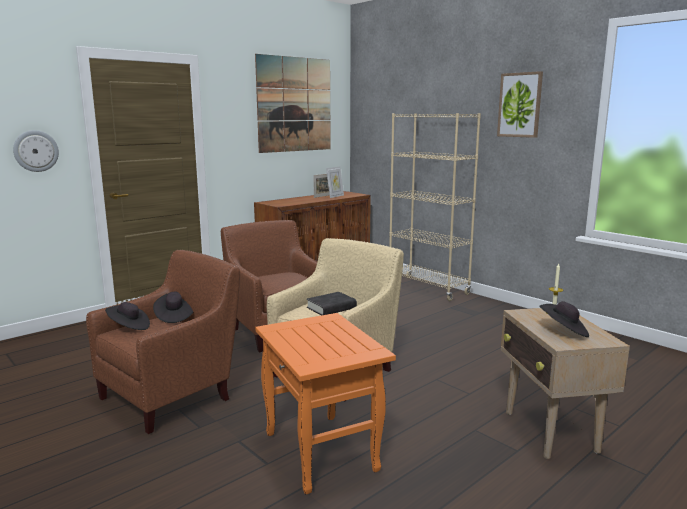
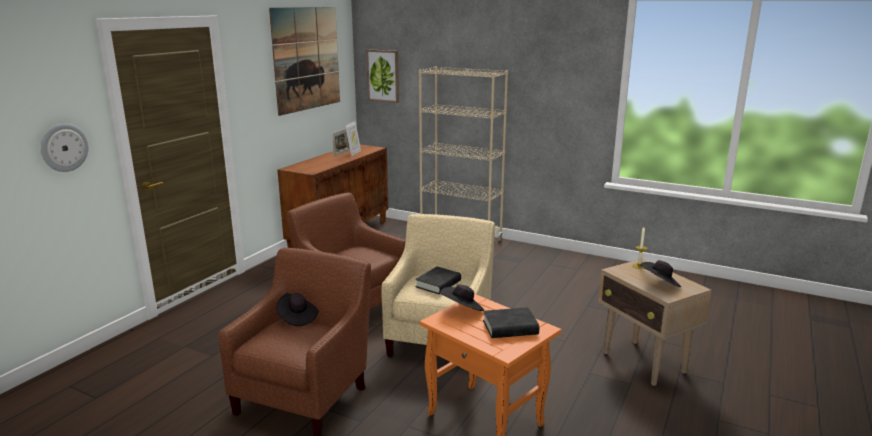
camera: 20 degrees left, 5 degrees up
black hat [105,302,150,330] -> black hat moved to [440,285,484,311]
picture [497,71,543,138] -> picture moved to [366,49,399,103]
none -> black book [483,307,539,338]

